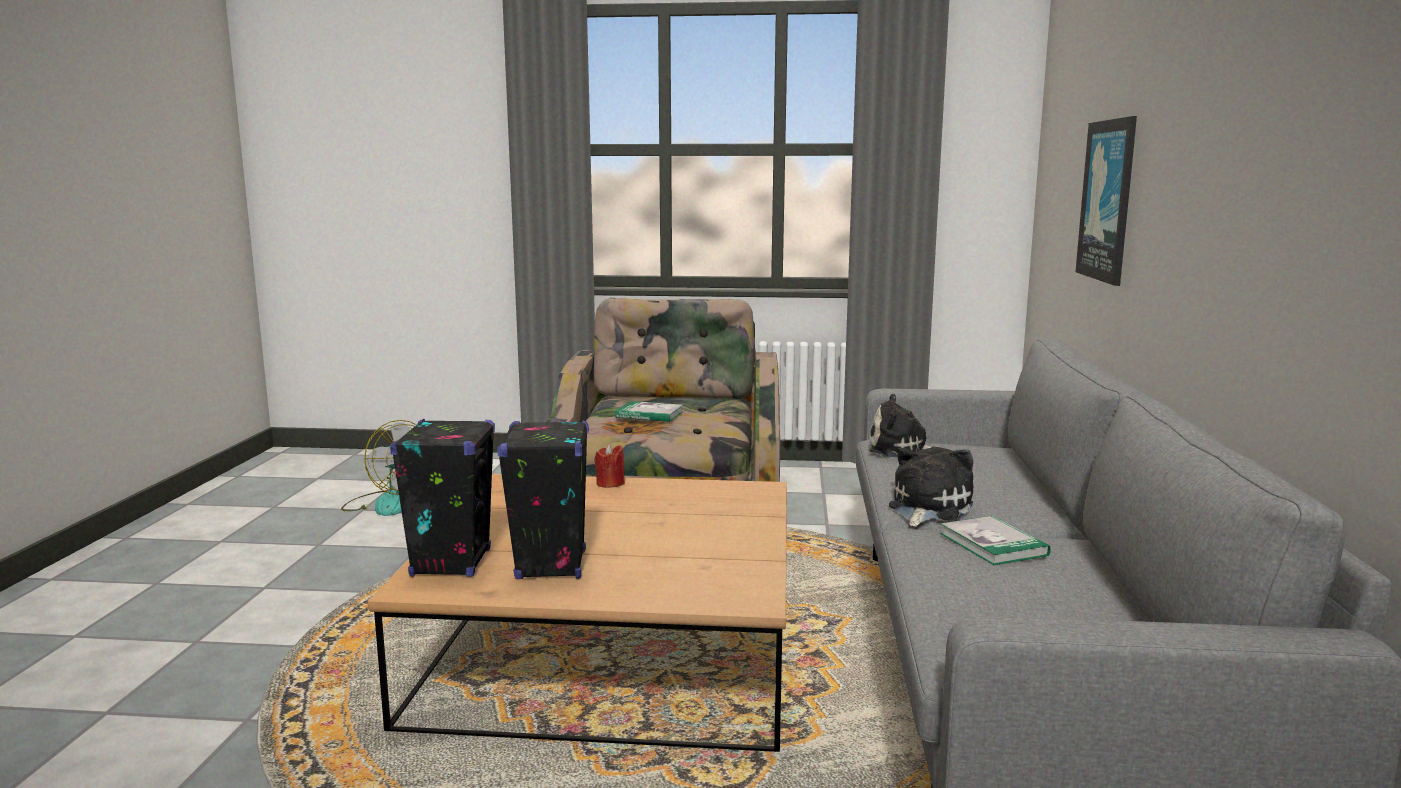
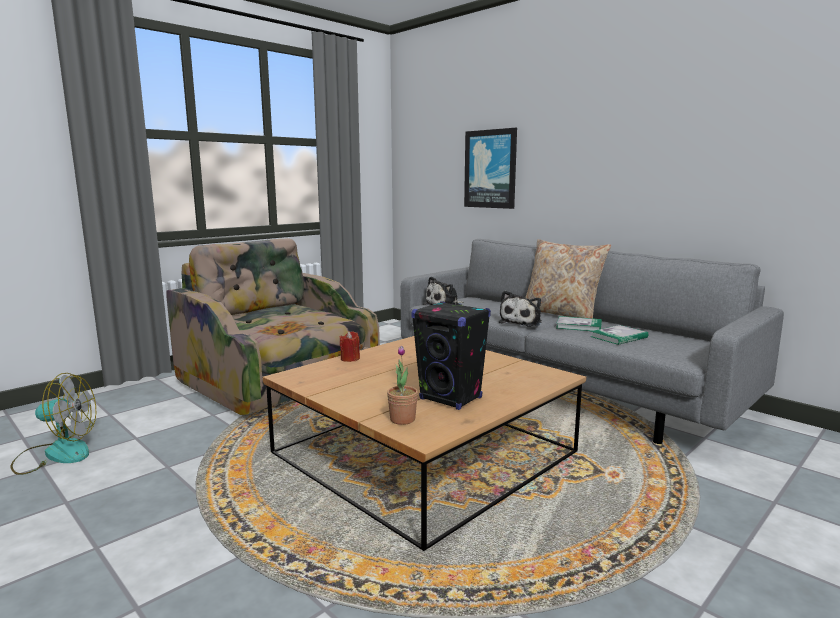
camera: 50 degrees left, 0 degrees up
black speaker [390,419,495,577] -> potted plant [387,346,418,425]
book [615,401,684,422] -> book moved to [590,325,648,345]
plush toy [889,447,973,527] -> plush toy turned 135 degrees counterclockwise [499,291,542,326]
none -> beige pillow [525,239,611,318]

